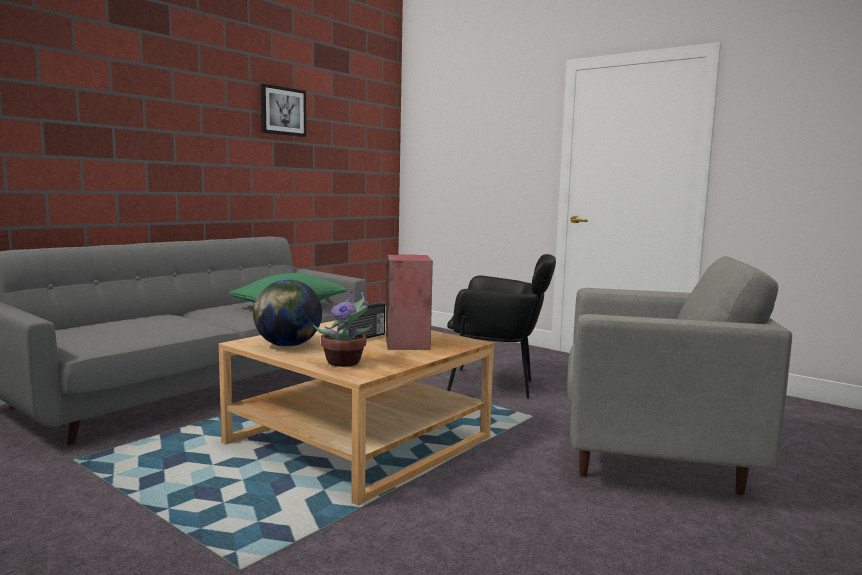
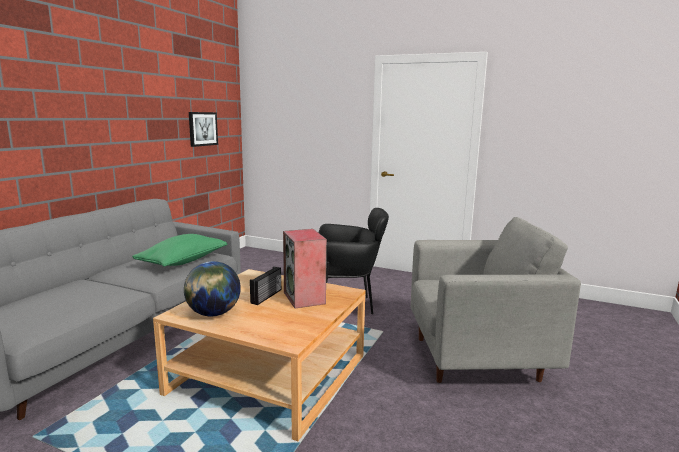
camera: 15 degrees left, 5 degrees up
picture [261,84,306,137] -> picture moved to [189,112,218,147]
potted plant [313,291,373,367] -> none

